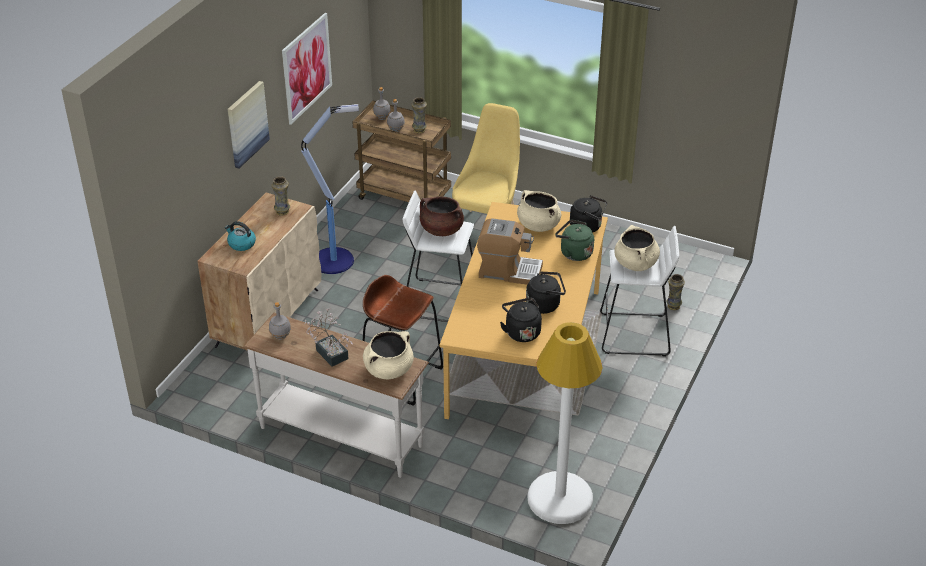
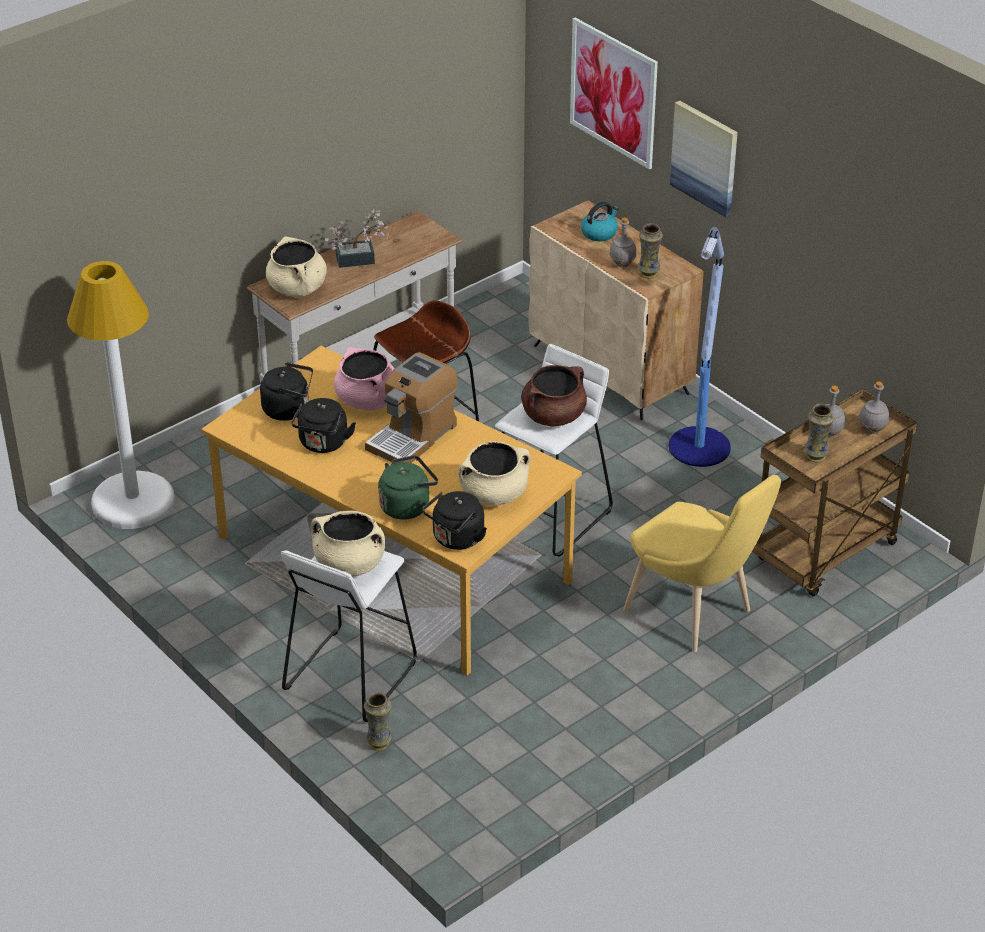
camera: 115 degrees right, 0 degrees up
grey bottle [269,302,291,340] -> grey bottle moved to [610,217,637,267]
picture [282,13,332,125] -> picture moved to [570,18,658,169]
none -> pink cooking pot [334,347,395,411]

